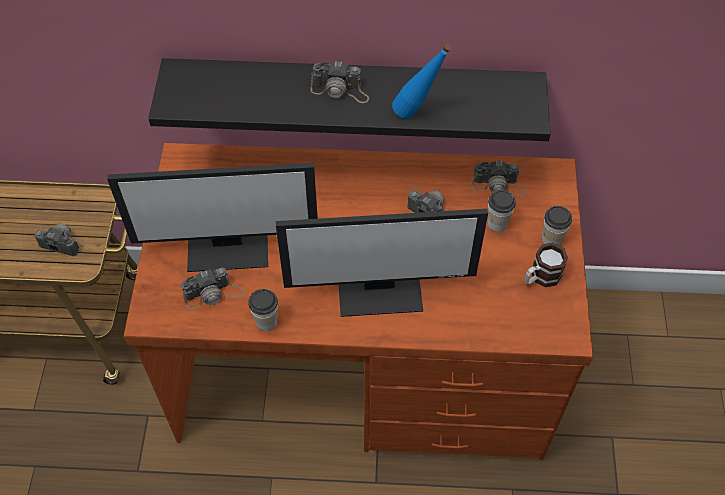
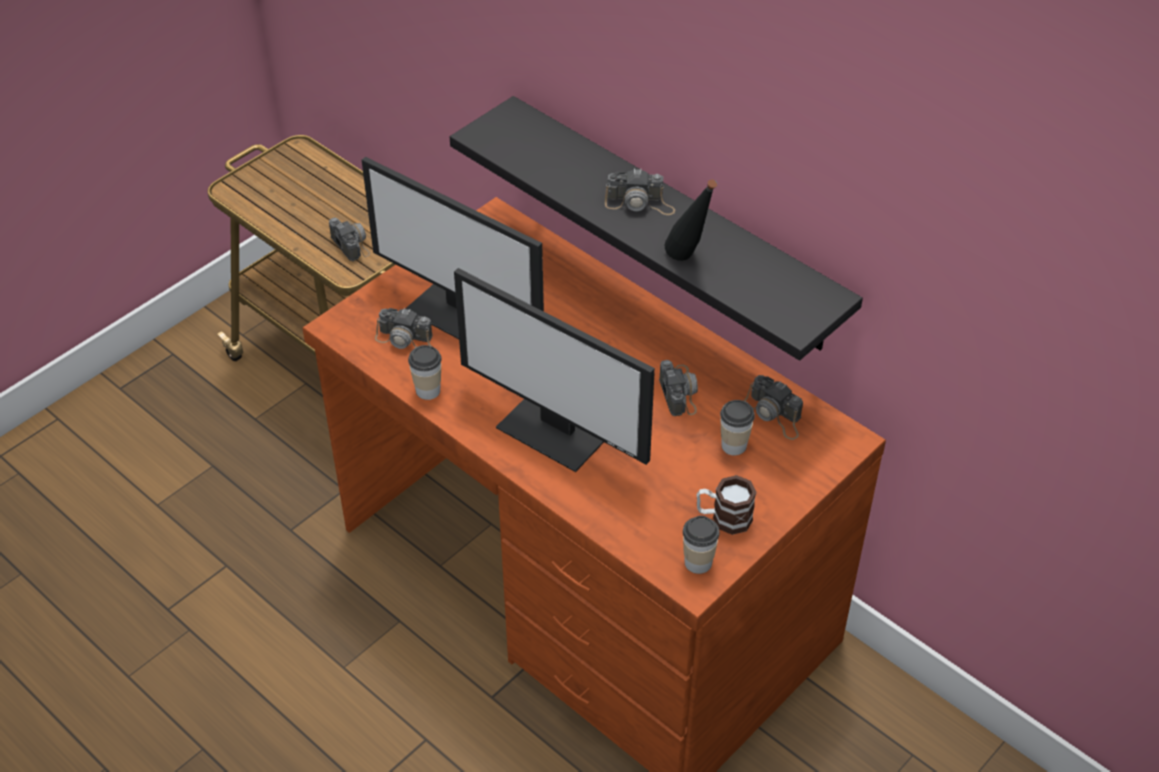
camera: 40 degrees right, 10 degrees down
camera [310,61,369,103] -> camera turned 45 degrees counterclockwise [605,168,675,215]
blue bottle [392,43,452,119] -> black bottle [665,179,717,261]
cup [542,206,572,245] -> cup moved to [683,516,719,574]

